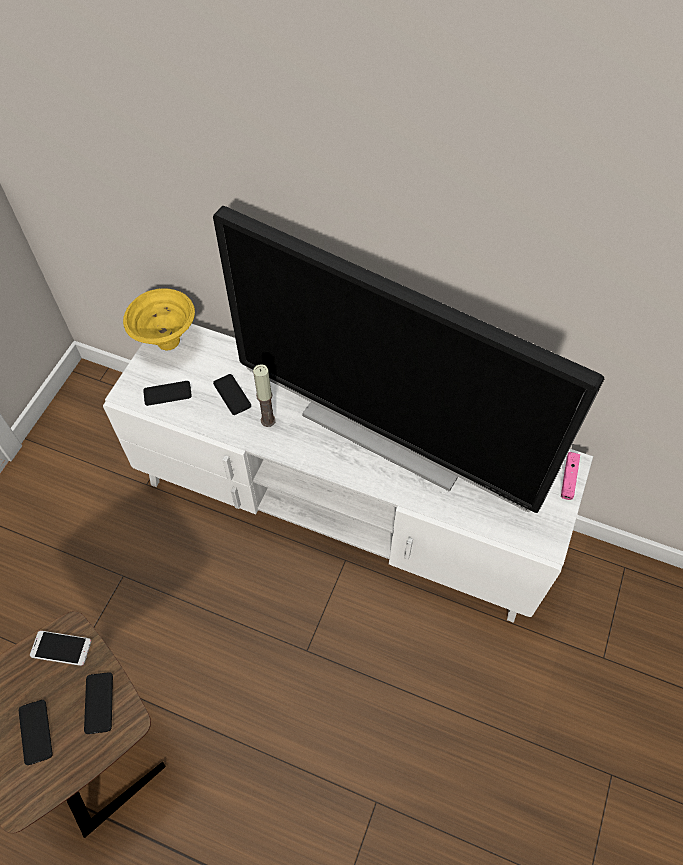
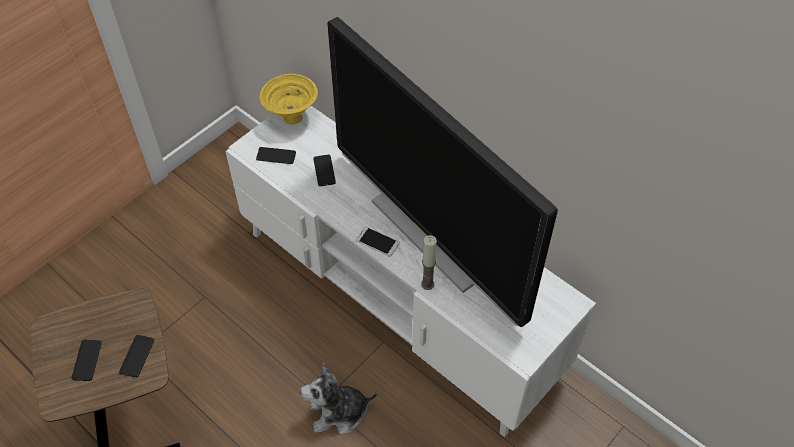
camera: 20 degrees right, 5 degrees down
phone [30,631,92,666] -> phone moved to [356,227,400,257]
candle [253,364,276,427] -> candle moved to [421,235,437,290]
pink game controller [561,452,580,500] -> none
none -> plush toy [300,362,377,434]

